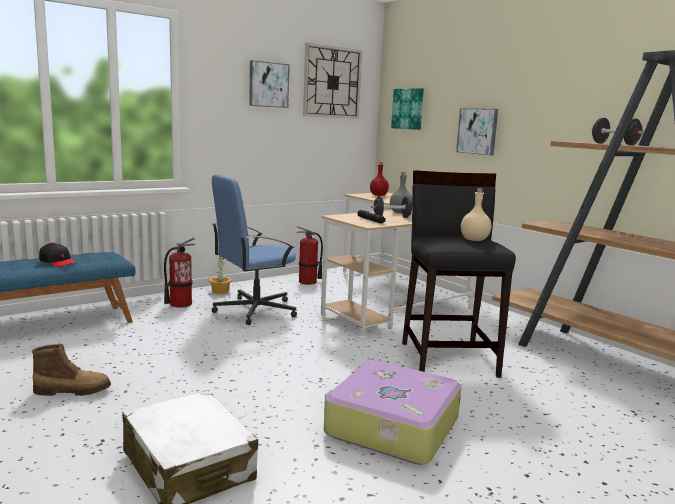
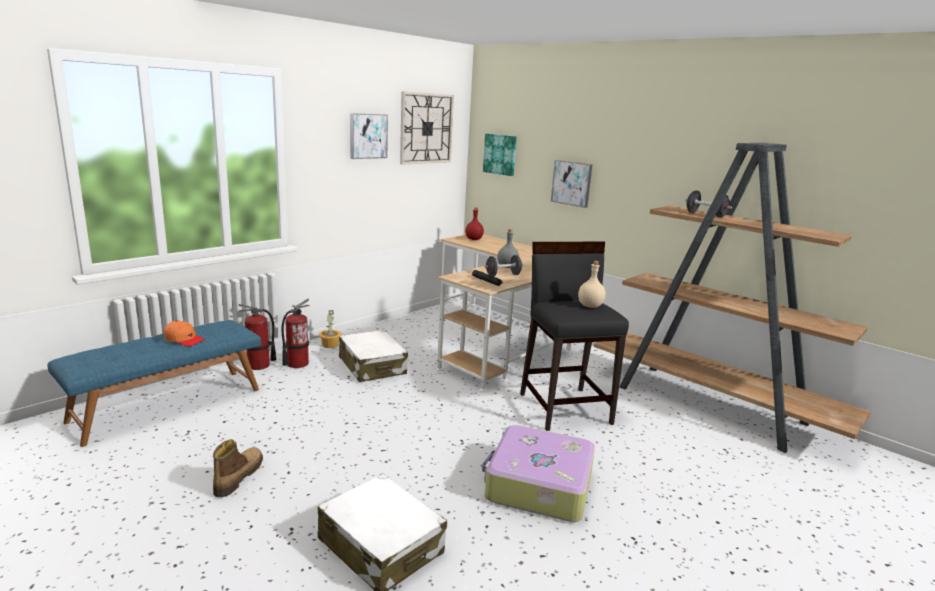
camera: 10 degrees left, 5 degrees up
boot [32,344,111,396] -> boot turned 60 degrees counterclockwise [213,439,263,497]
black cap [39,242,77,267] -> orange cap [164,320,204,346]
blue office chair [212,174,297,325] -> white suitcase [339,330,408,382]
fire extinguisher [296,226,323,285] -> fire extinguisher moved to [238,304,276,370]

